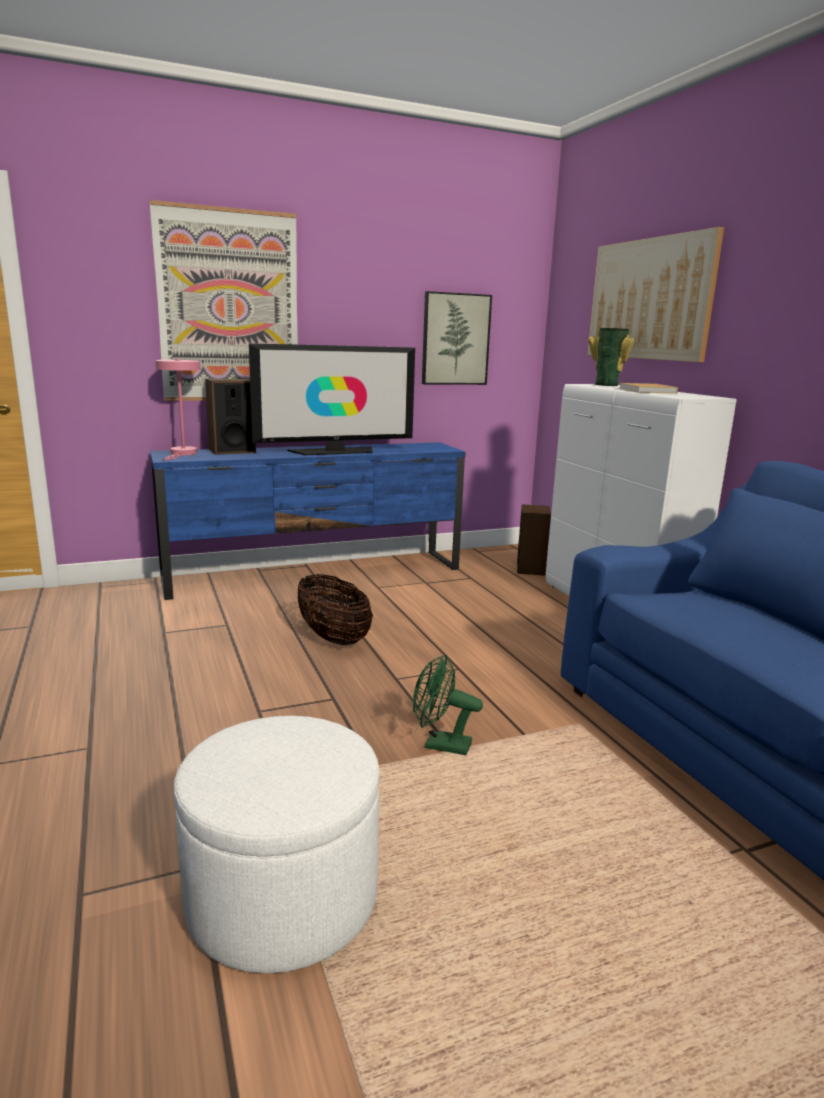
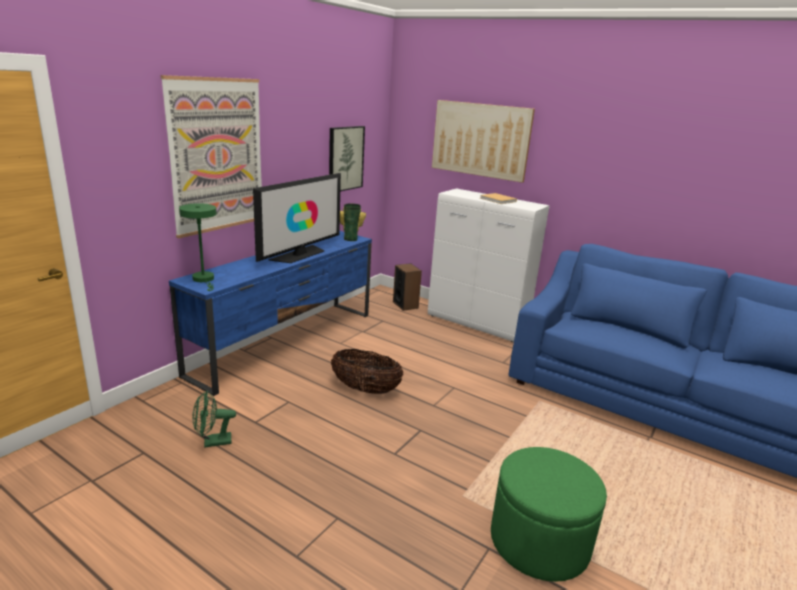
camera: 35 degrees left, 5 degrees up
pink table lamp [155,359,201,460] -> green table lamp [179,203,217,291]
white ottoman [174,716,380,973] -> green ottoman [491,447,607,582]
speaker [205,379,256,455] -> none
green fan [413,654,483,755] -> green fan moved to [192,391,236,448]
vase [588,328,634,386] -> vase moved to [340,203,366,241]

